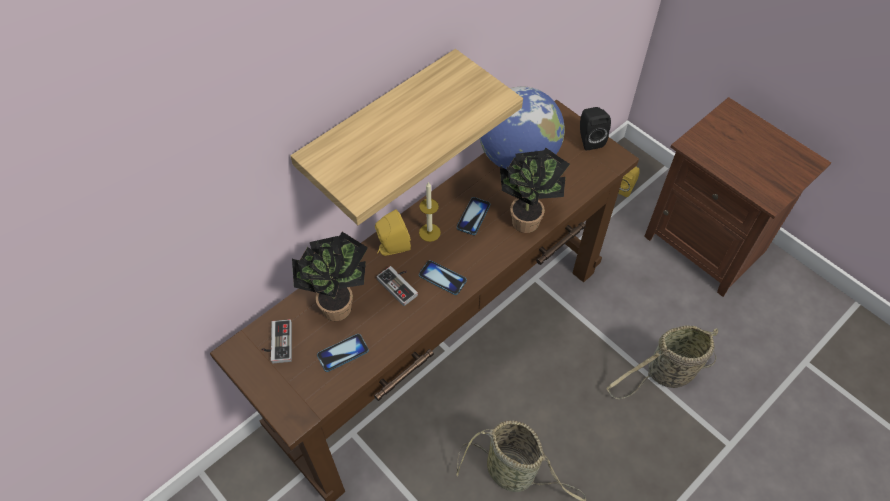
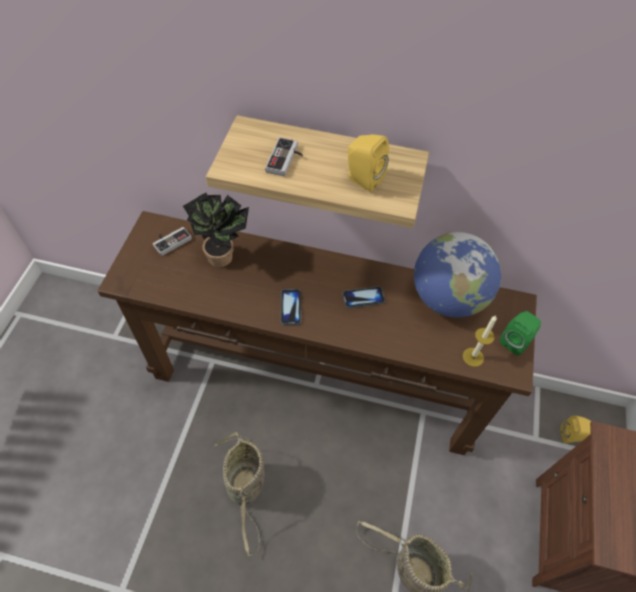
camera: 55 degrees right, 0 degrees up
phone [317,334,369,372] -> none
yellow speaker [375,209,411,256] -> yellow speaker moved to [346,134,389,192]
game controller [377,266,418,306] -> game controller moved to [265,137,303,176]
candle [419,182,441,242] -> candle moved to [463,316,497,367]
potted plant [500,148,570,233] -> none
black speaker [580,107,611,150] -> green speaker [500,311,541,355]

